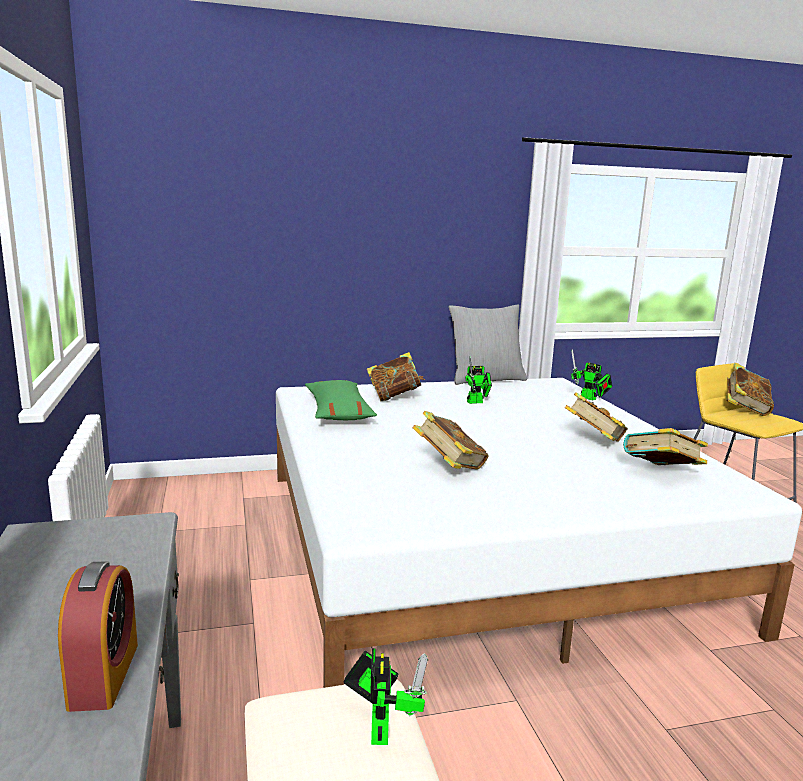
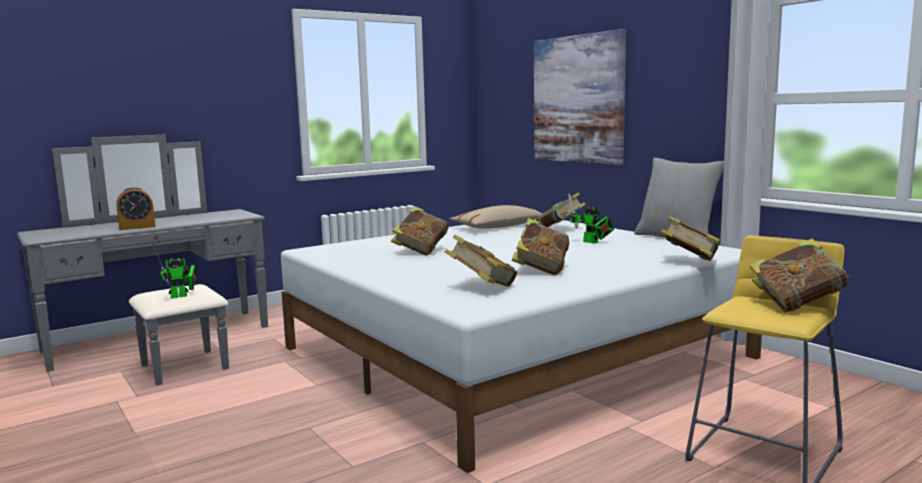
camera: 70 degrees right, 5 degrees down
green pillow [305,380,377,420] -> beige pillow [450,205,542,229]
toy robot [571,350,612,401] -> book [661,216,720,261]
none -> picture [534,29,626,165]

